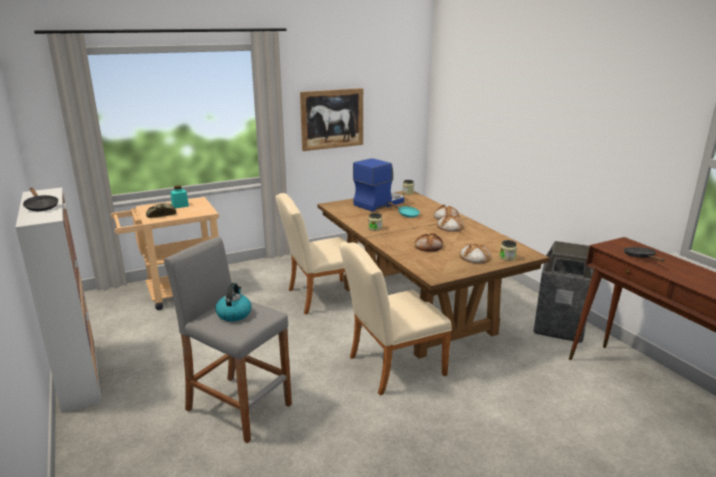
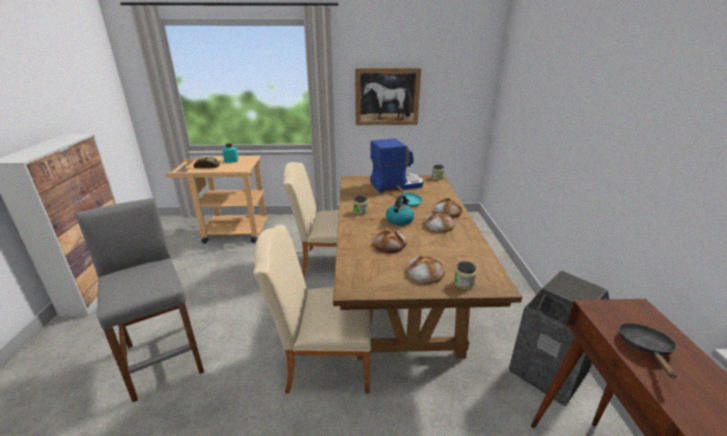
camera: 25 degrees right, 5 degrees up
black frying pan [23,188,58,211] -> none
kettle [216,283,252,322] -> kettle moved to [386,195,414,226]

